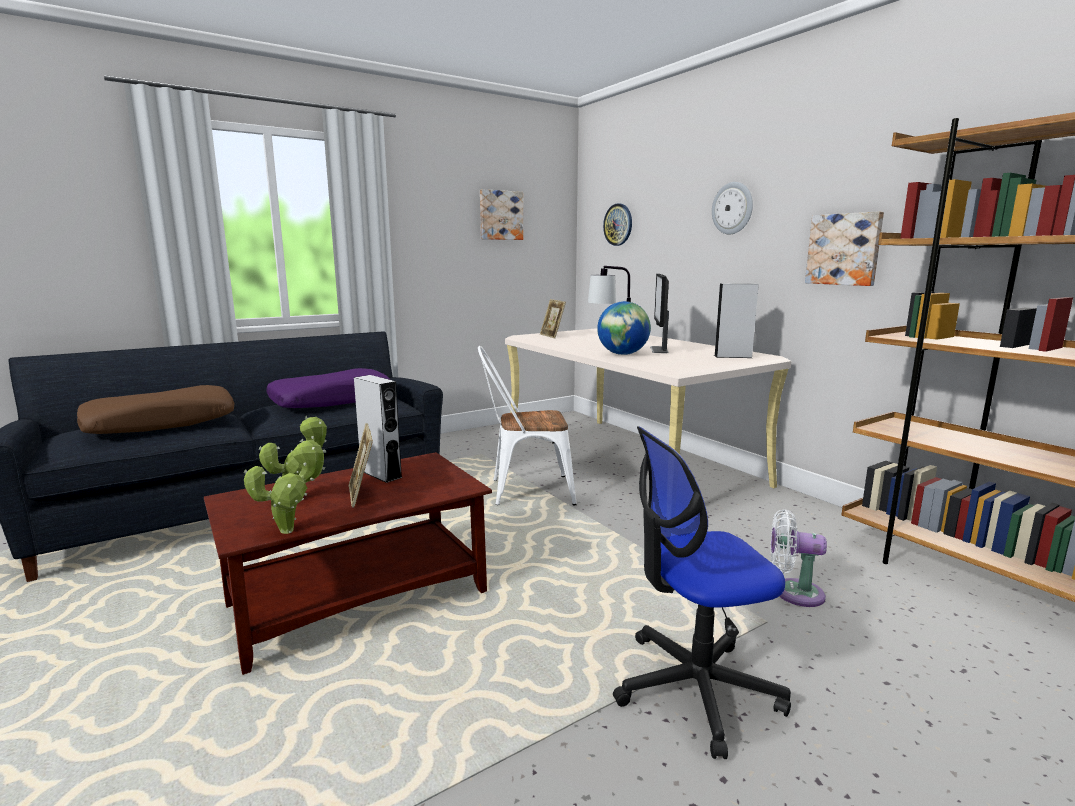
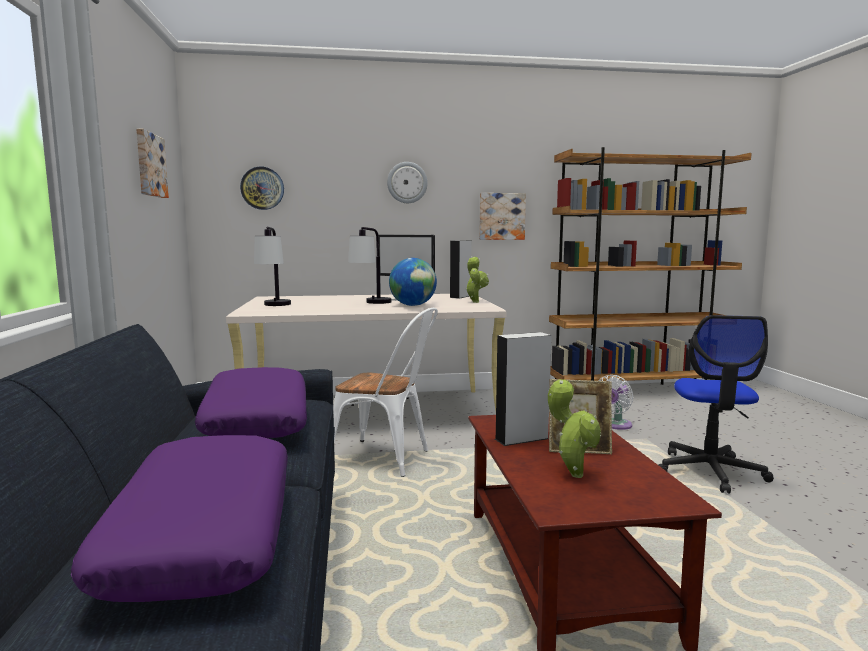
camera: 65 degrees left, 5 degrees down
brown pillow [77,385,235,434] -> purple pillow [71,435,288,602]
potted plant [244,439,327,534] -> potted plant moved to [465,256,489,303]
white chair [478,346,577,506] -> white chair turned 90 degrees counterclockwise [333,308,438,477]
picture frame [540,299,566,338] -> table lamp [254,227,291,306]

